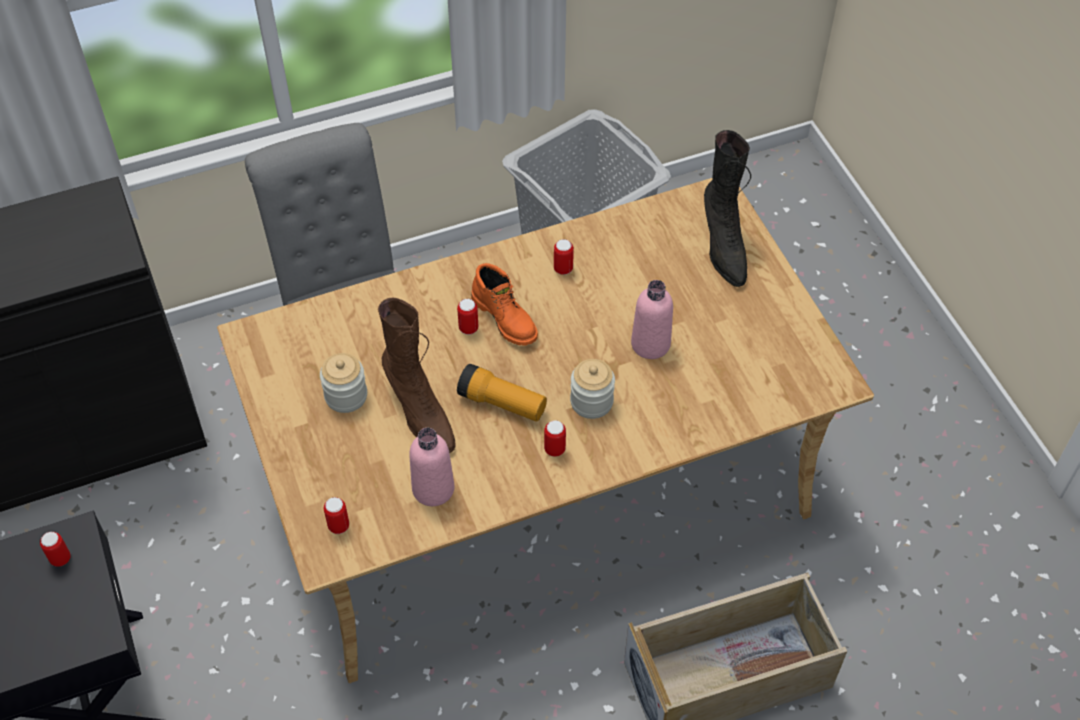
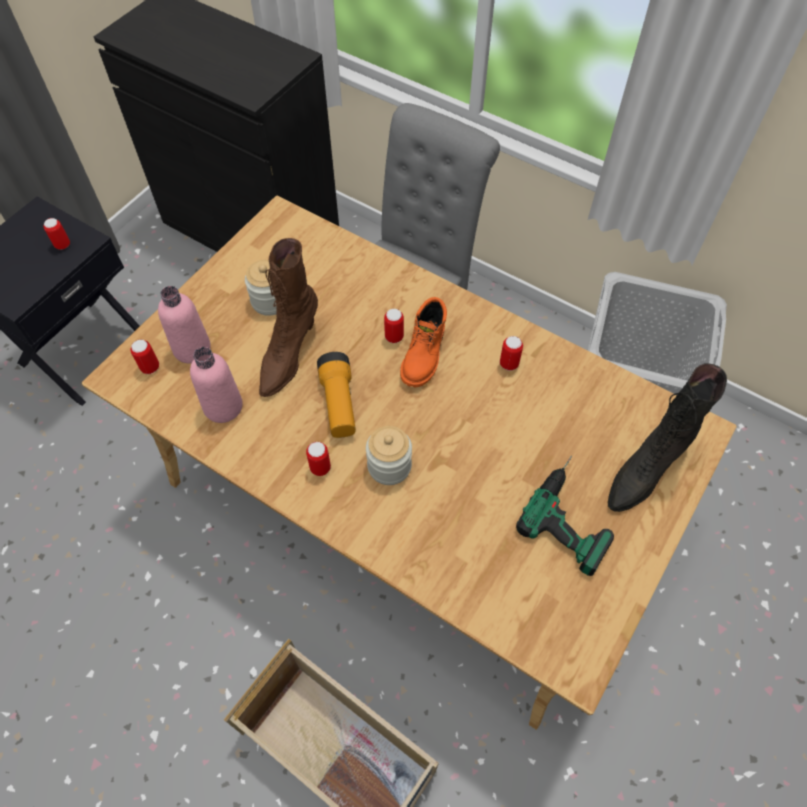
camera: 55 degrees right, 5 degrees up
pink bottle [631,280,673,359] -> pink bottle moved to [158,286,211,363]
none -> power drill [516,456,614,576]

